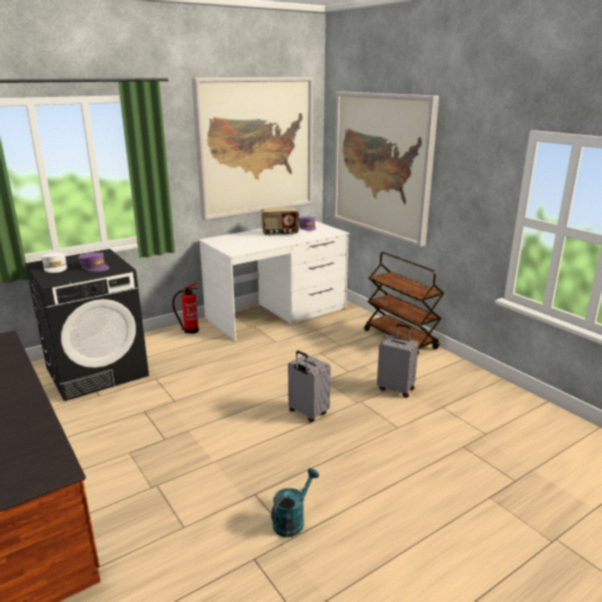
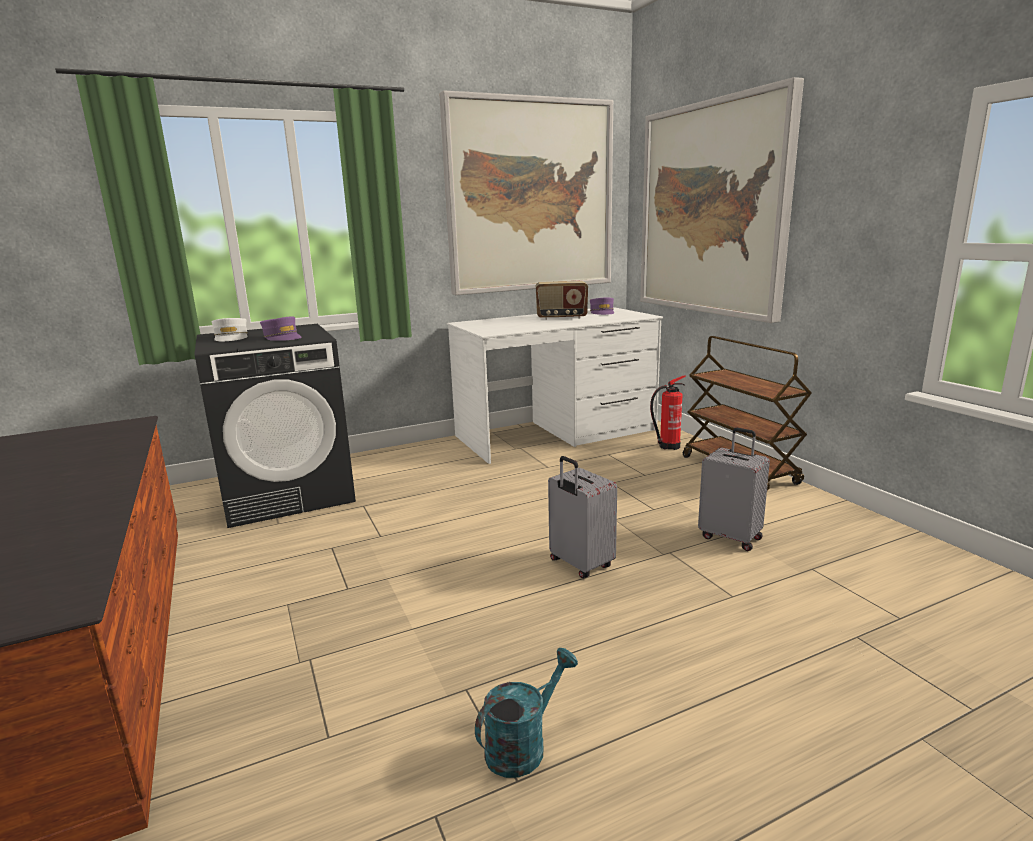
camera: 10 degrees right, 5 degrees down
fire extinguisher [172,282,199,334] -> fire extinguisher moved to [650,375,686,450]

